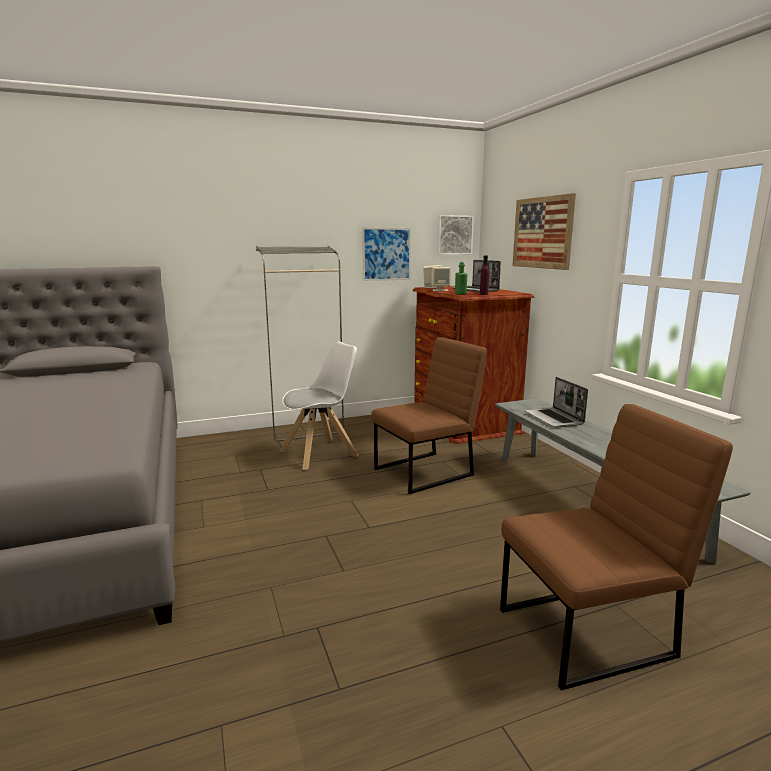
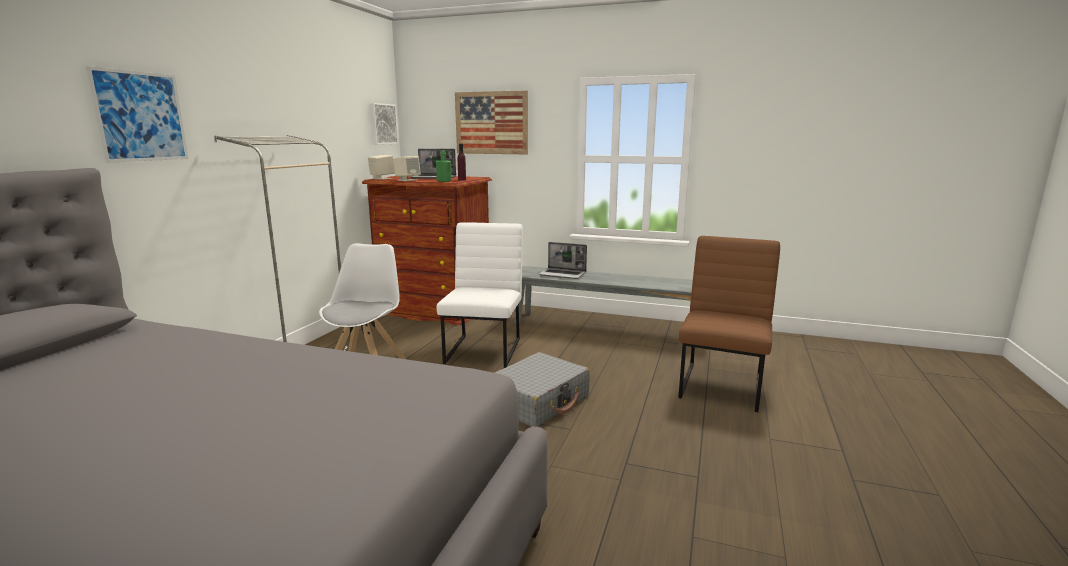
camera: 50 degrees left, 0 degrees up
picture [362,227,411,281] -> picture moved to [86,66,188,163]
brown chair [371,337,487,494] -> white chair [437,222,523,368]
none -> grey suitcase [495,352,590,427]

